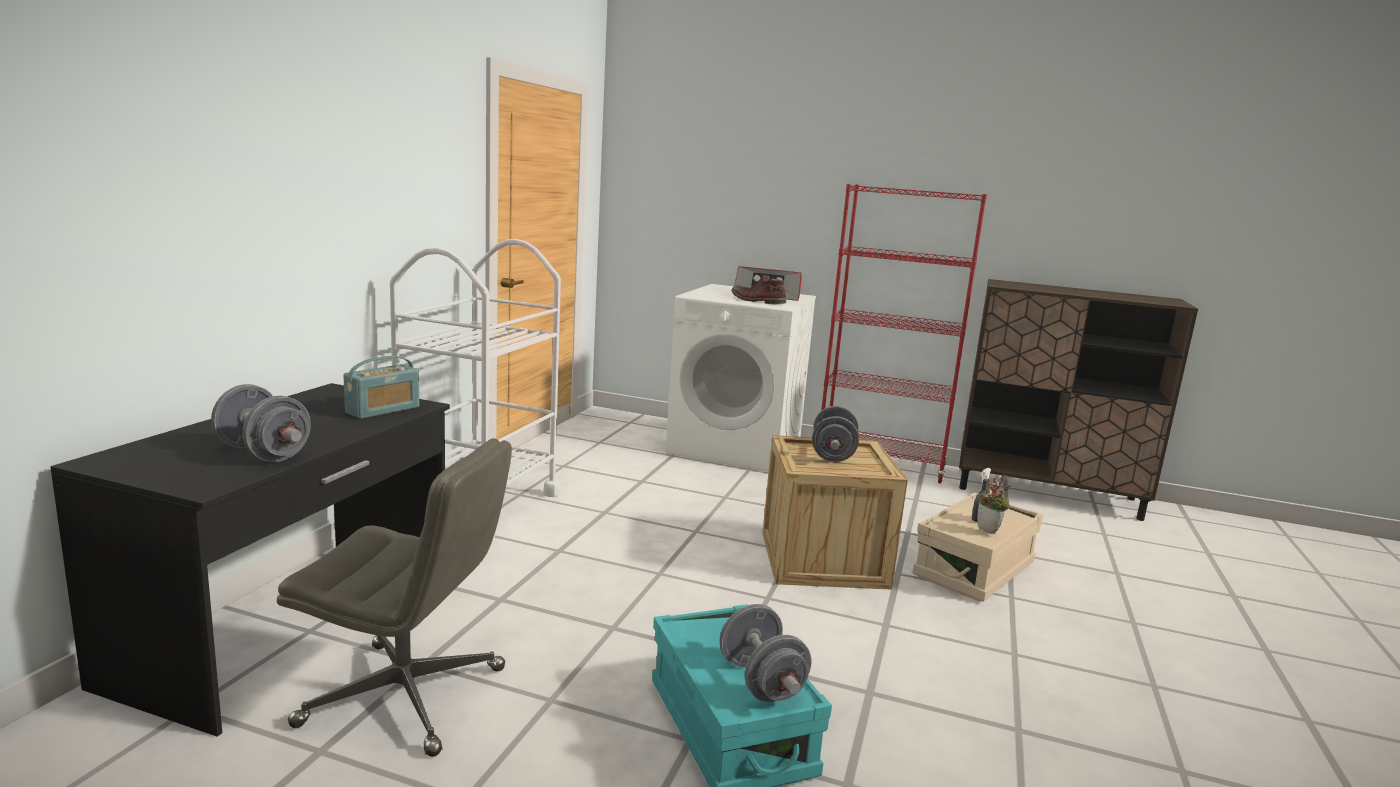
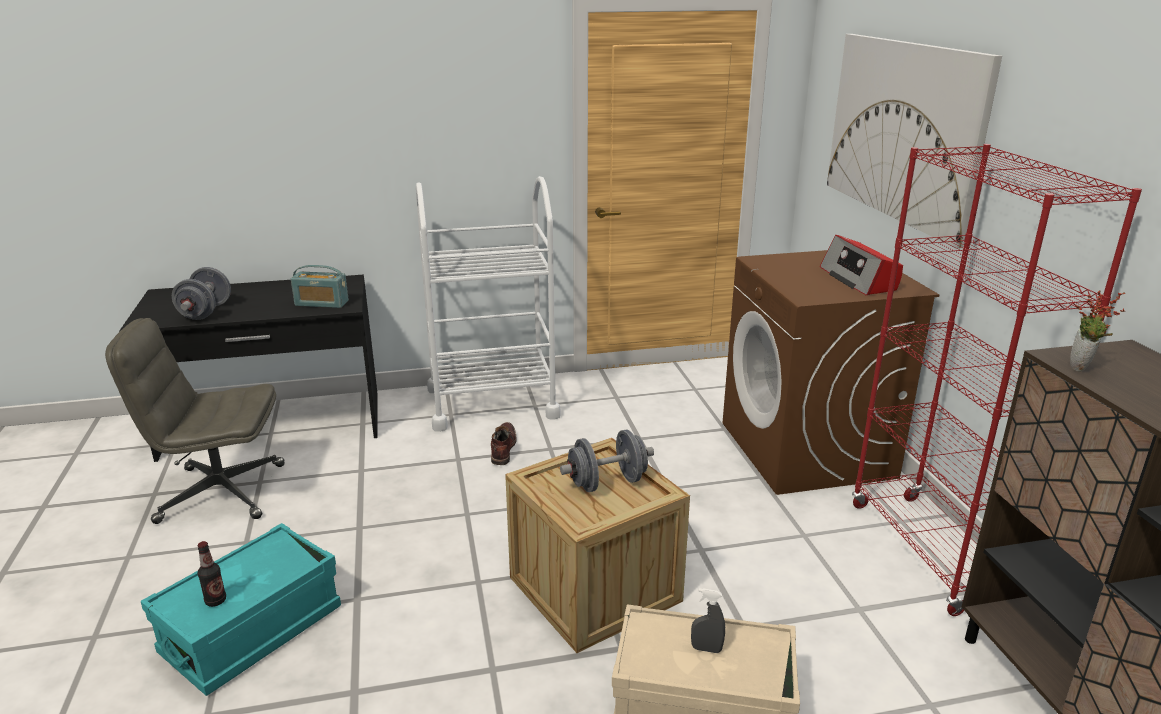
camera: 60 degrees right, 10 degrees up
grey office chair [277,438,512,757] -> grey office chair turned 105 degrees clockwise [105,318,285,524]
white washing machine [665,284,816,472] -> brown washing machine [723,250,939,495]
grey dumbbell [719,604,812,702] -> bottle [197,541,226,607]
brown boot [731,275,786,304] -> brown boot moved to [491,422,517,465]
potted plant [977,474,1011,534] -> potted plant moved to [1070,291,1125,372]
none -> picture [827,34,1002,249]

